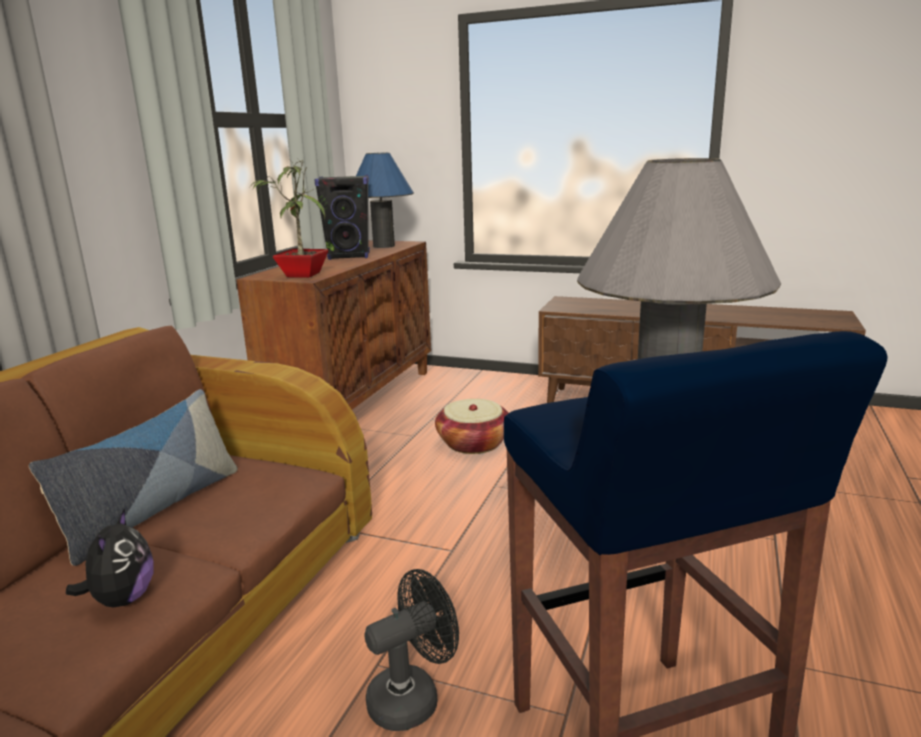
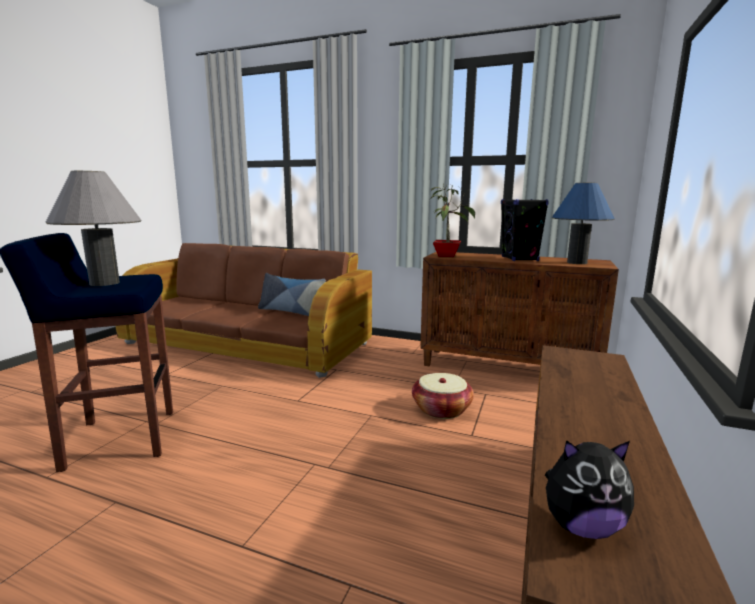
camera: 90 degrees right, 5 degrees down
plush toy [66,508,154,607] -> plush toy moved to [545,440,634,539]
black fan [364,569,459,731] -> none

